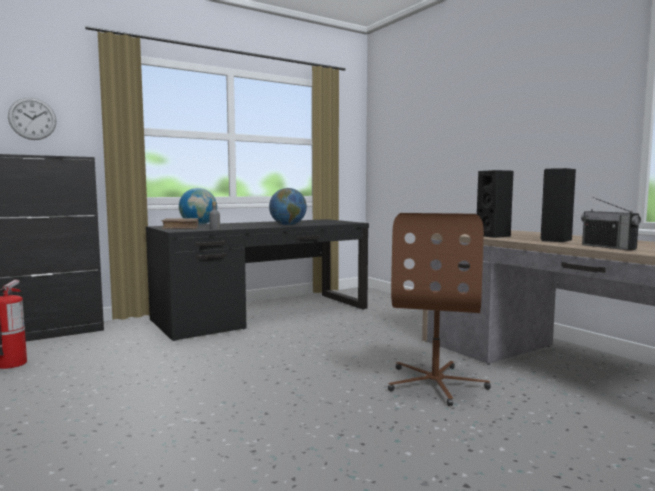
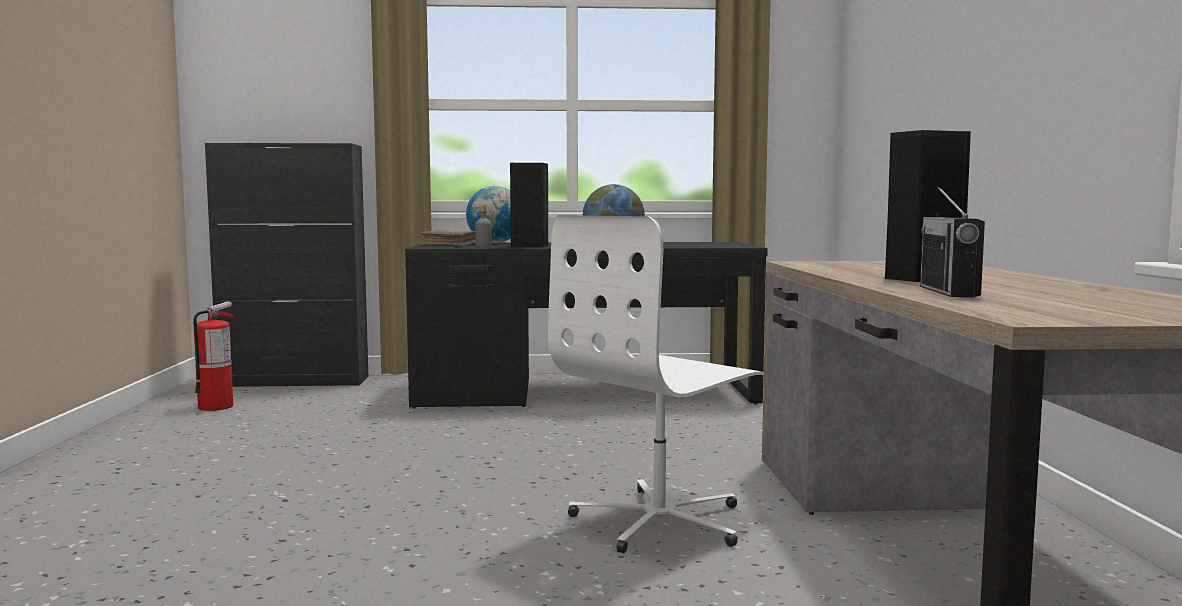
camera: 30 degrees right, 0 degrees up
wall clock [8,97,57,140] -> none
brown office chair [388,213,491,406] -> white office chair [548,215,764,553]
black speaker [477,170,514,238] -> black speaker moved to [510,163,548,247]

